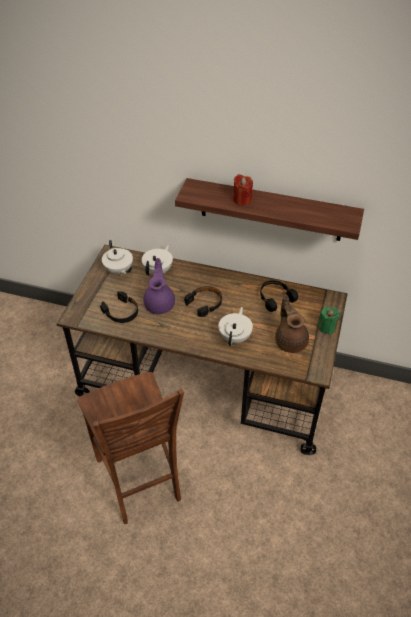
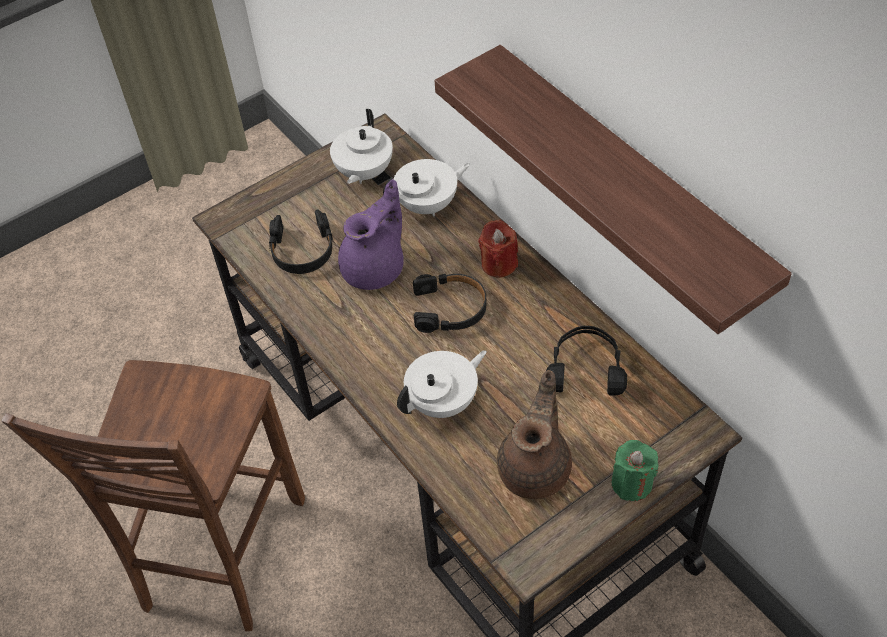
camera: 40 degrees right, 5 degrees up
red candle [233,174,253,206] -> red candle moved to [478,220,518,278]

